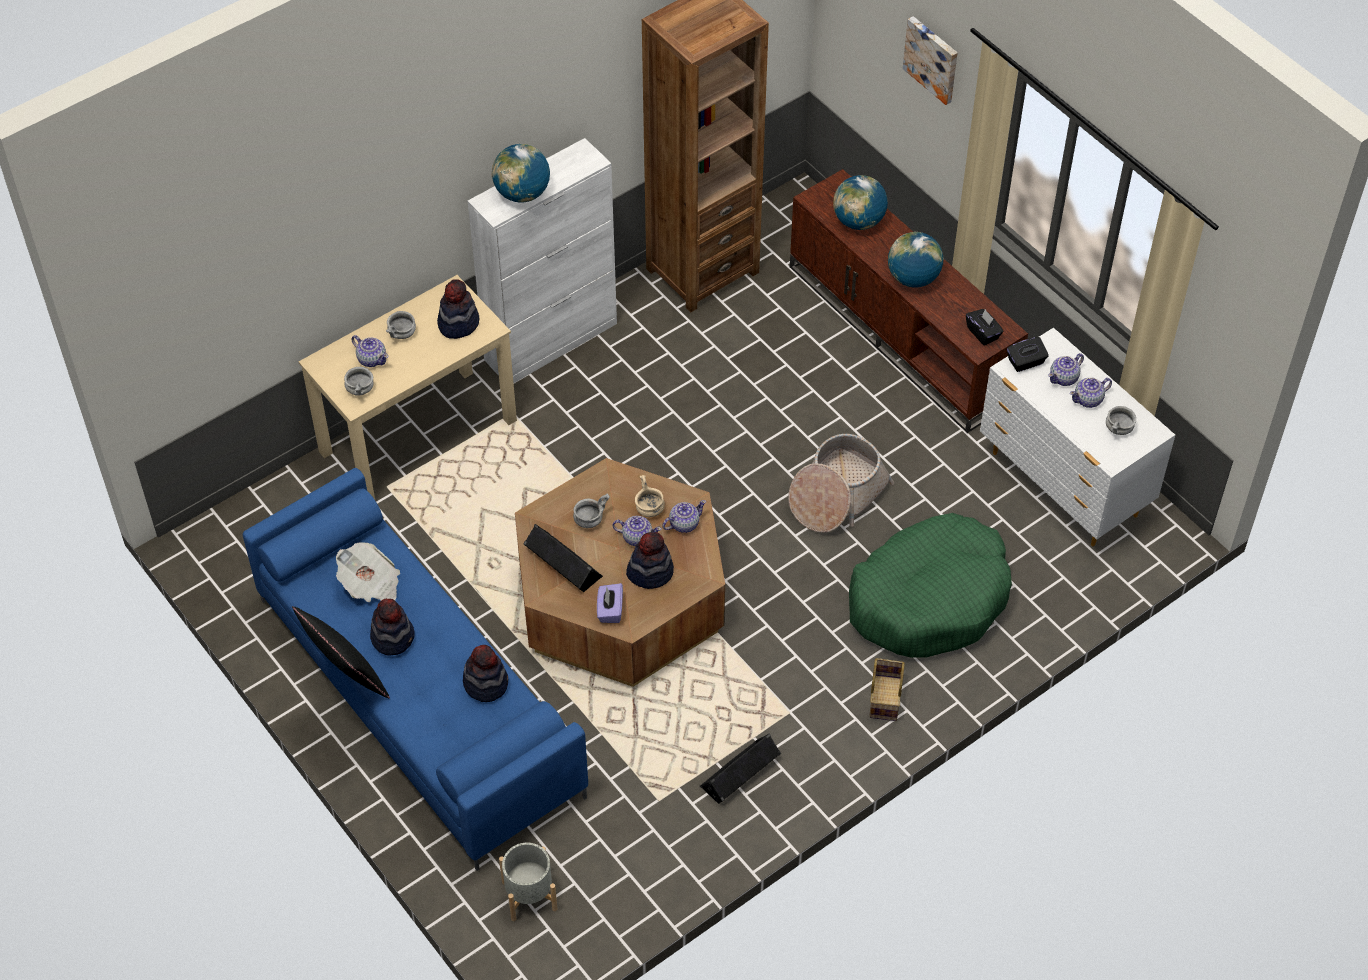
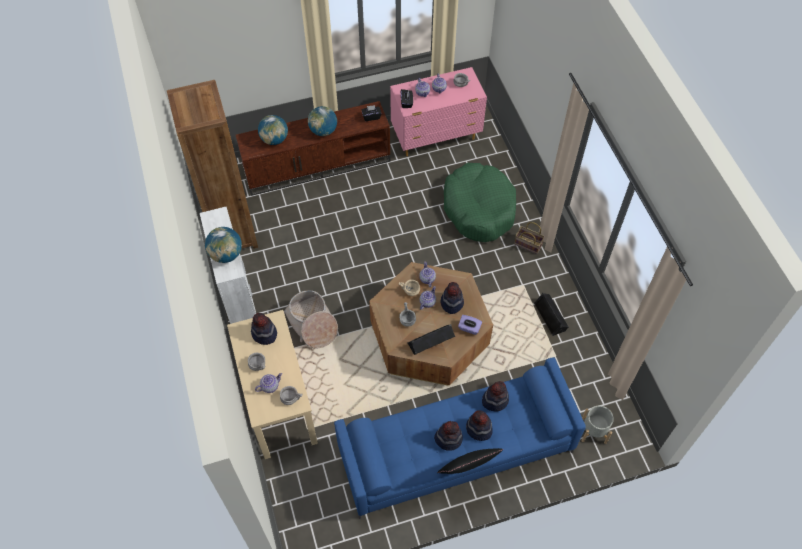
camera: 70 degrees left, 5 degrees up
newspaper [336,542,400,602] -> none
basket [788,434,894,533] -> basket moved to [284,290,338,349]
picture [903,16,958,105] -> none
white dresser [980,328,1175,546] -> pink dresser [390,67,487,156]
none -> hat [466,410,493,441]

